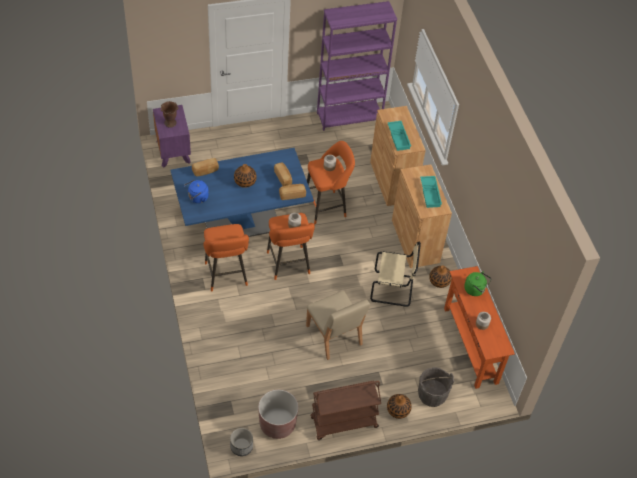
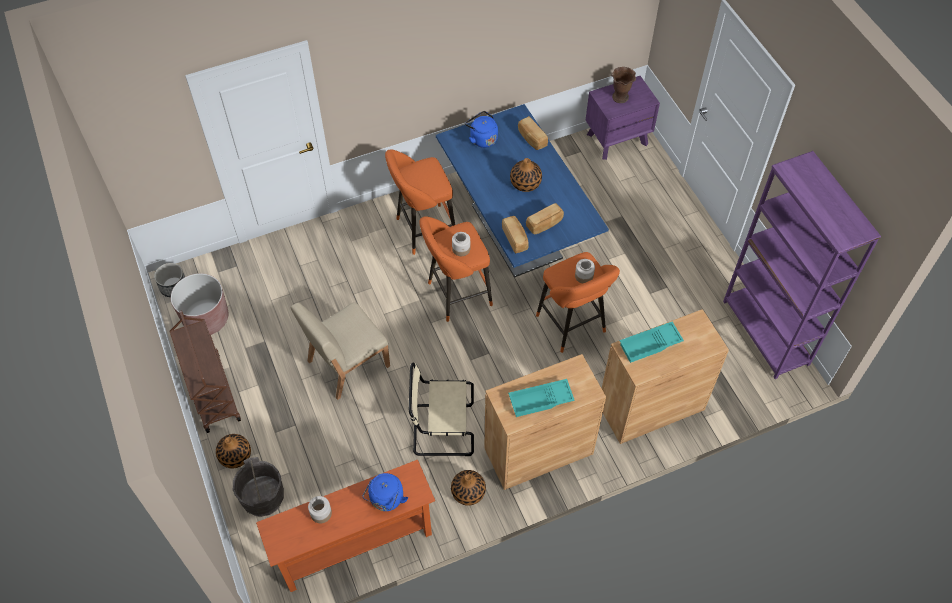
camera: 85 degrees right, 5 degrees up
beige chair [370,242,421,307] -> beige chair turned 90 degrees clockwise [409,363,474,456]
green kettle [464,271,492,296] -> blue kettle [362,473,408,511]

